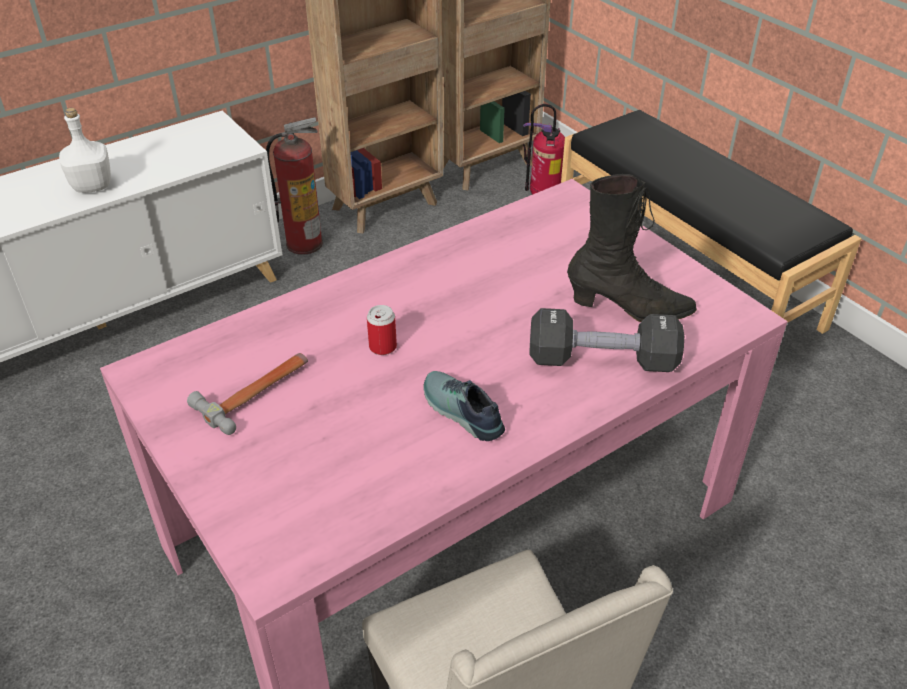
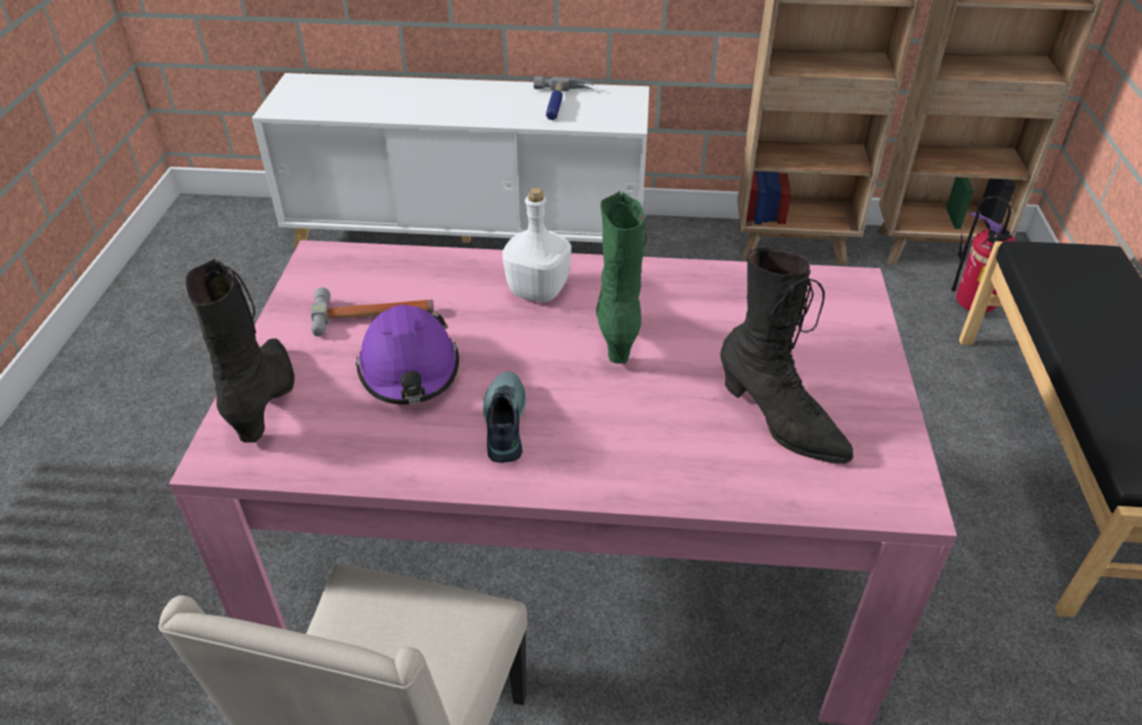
camera: 40 degrees right, 0 degrees up
white bottle [59,108,111,193] -> white bottle moved to [502,187,571,302]
fire extinguisher [266,117,323,255] -> none
can [367,305,397,355] -> none
black dumbbell [529,308,684,372] -> none
none -> black boot [186,259,294,443]
none -> purple hard hat [356,305,459,405]
none -> hammer [533,76,594,120]
none -> green boot [596,191,647,364]

